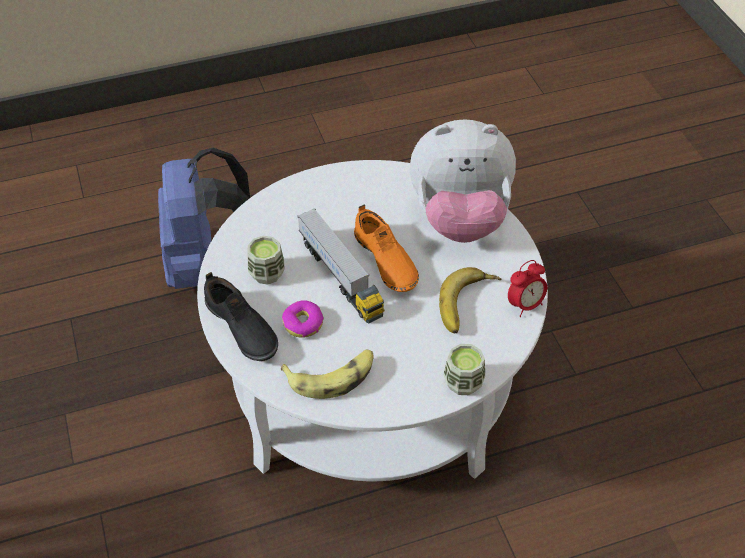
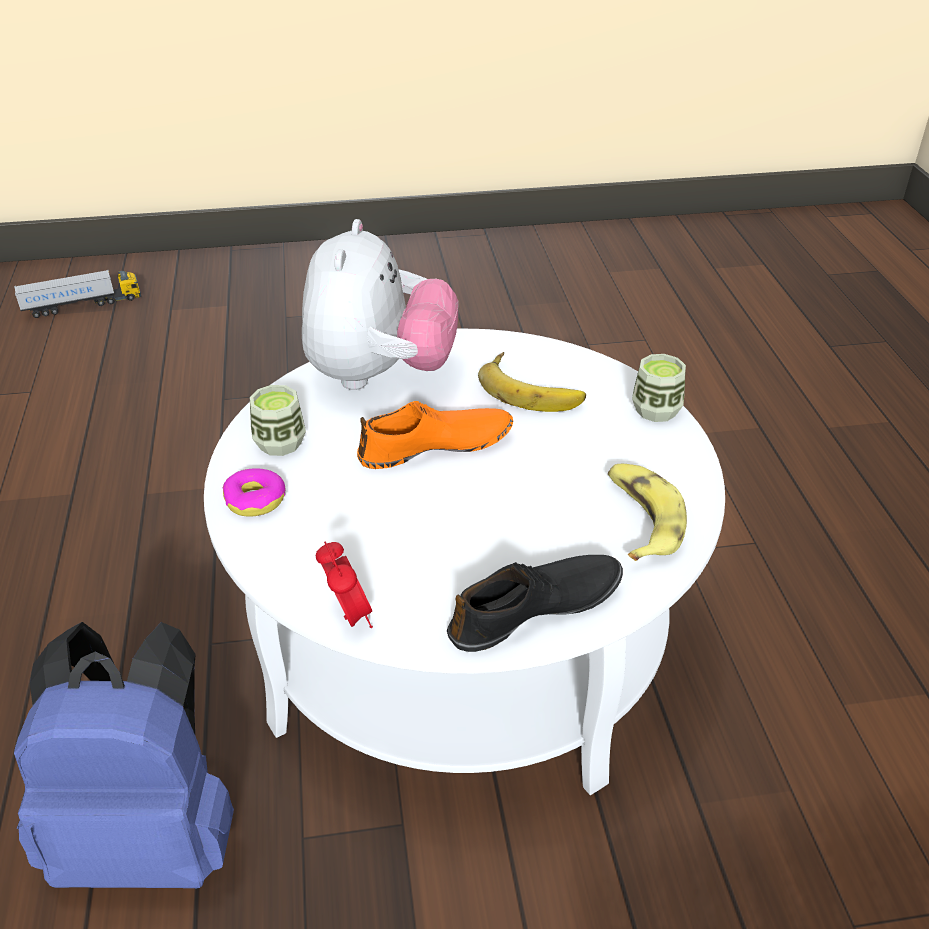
camera: 80 degrees left, 10 degrees down
cup [248,236,285,285] -> cup moved to [250,385,306,456]
donut [282,300,324,338] -> donut moved to [223,468,285,517]
toy truck [297,208,384,323] -> toy truck moved to [14,270,141,318]
alarm clock [508,260,547,317] -> alarm clock moved to [316,542,373,628]

